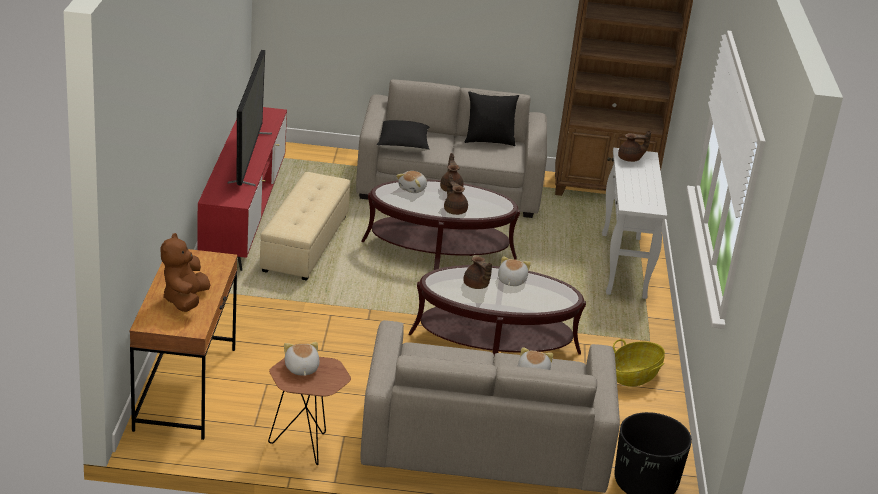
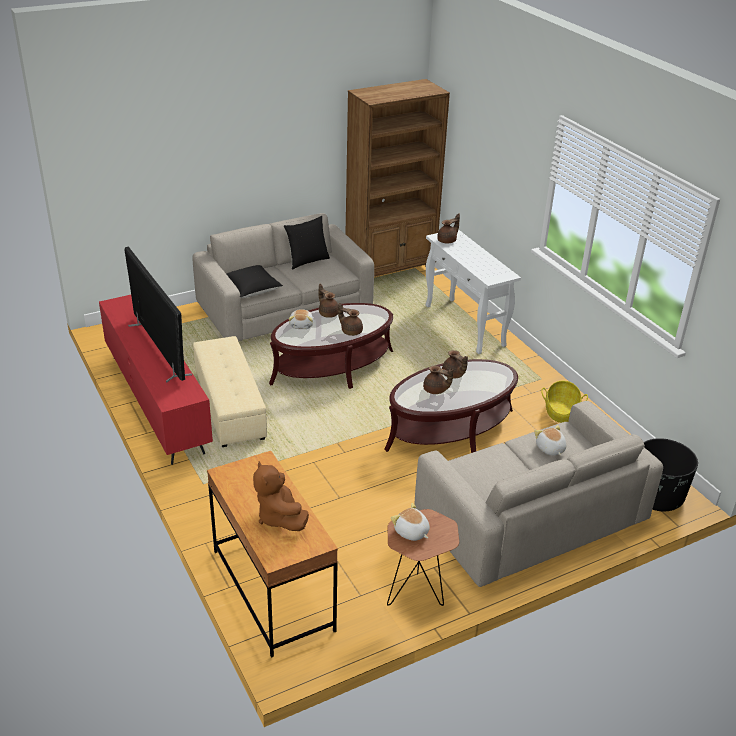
camera: 30 degrees left, 5 degrees up
plush toy [498,256,531,286] -> brown teapot [442,350,468,379]

